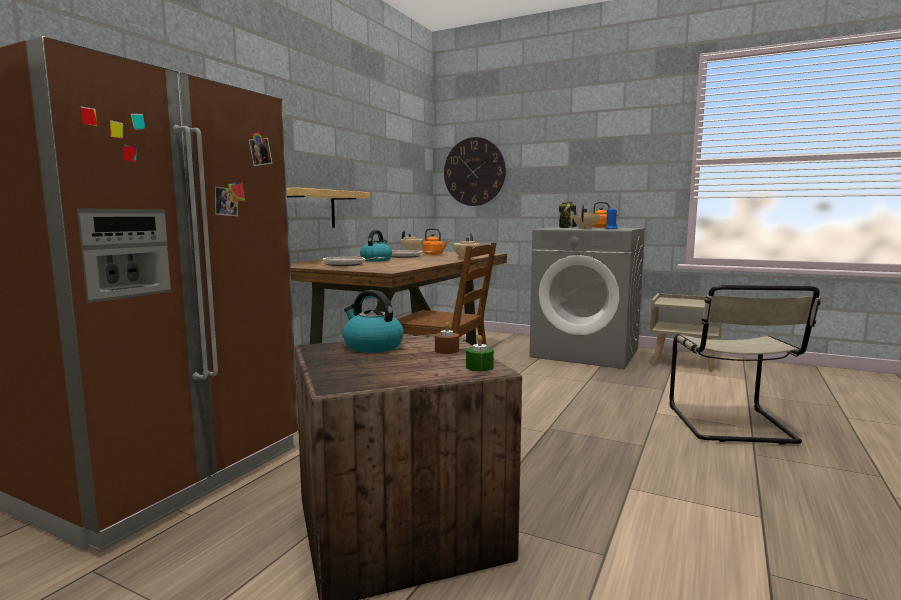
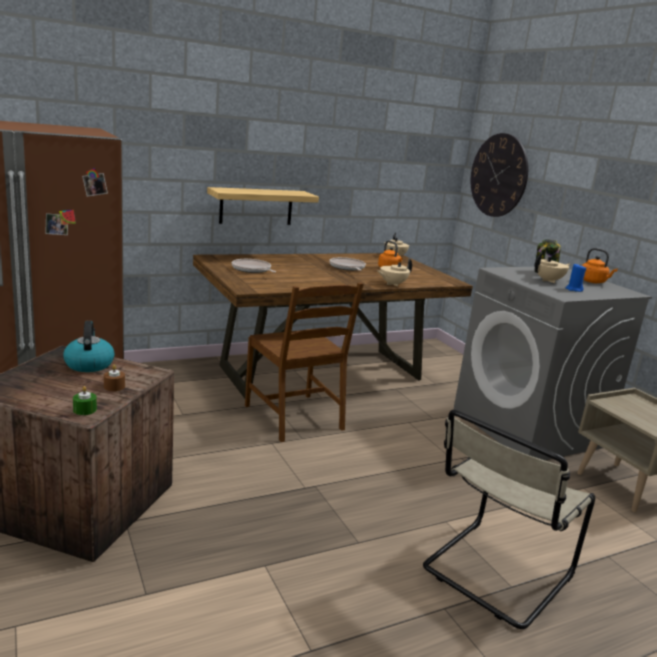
camera: 35 degrees right, 10 degrees up
kettle [360,230,392,262] -> none

